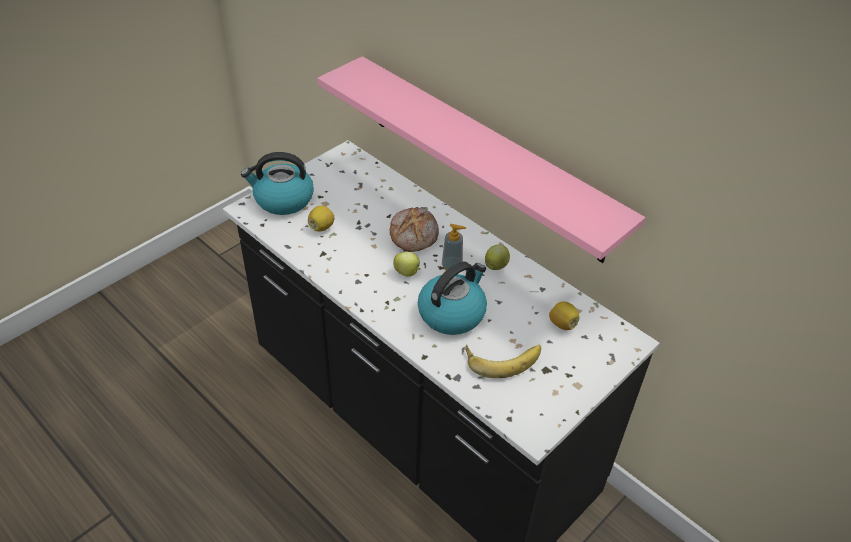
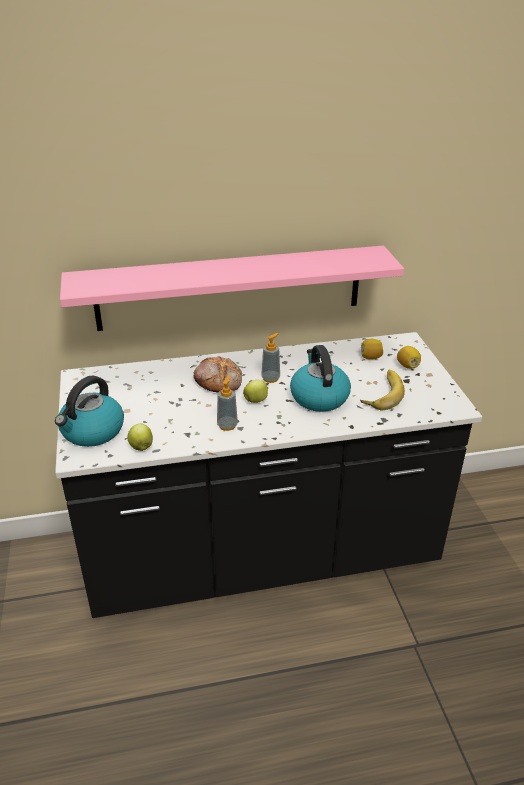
camera: 55 degrees left, 10 degrees down
lemon [308,206,334,232] -> lemon moved to [397,346,421,369]
apple [485,245,510,270] -> apple moved to [127,424,153,451]
none -> soap dispenser [217,375,238,431]

